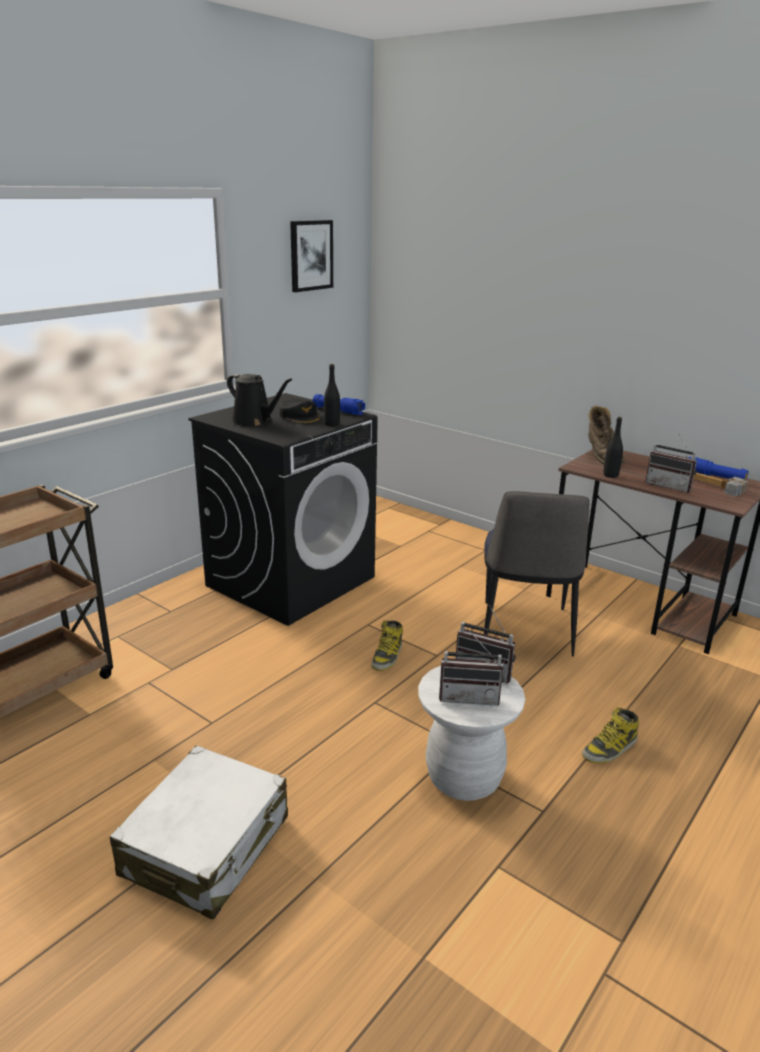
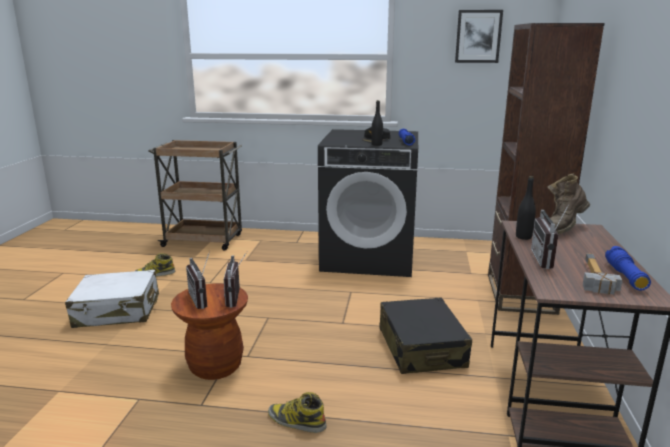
camera: 60 degrees right, 5 degrees down
black watering can [227,374,292,427] -> none
boot [371,621,403,671] -> boot moved to [135,253,175,277]
white stool [418,665,525,801] -> brown stool [171,283,248,380]
chair [484,491,589,656] -> black suitcase [379,297,472,374]
none -> brown bookcase [488,23,605,315]

